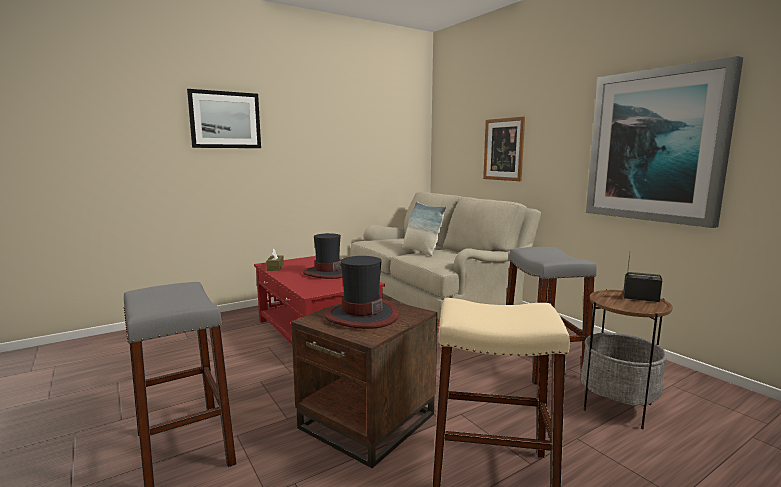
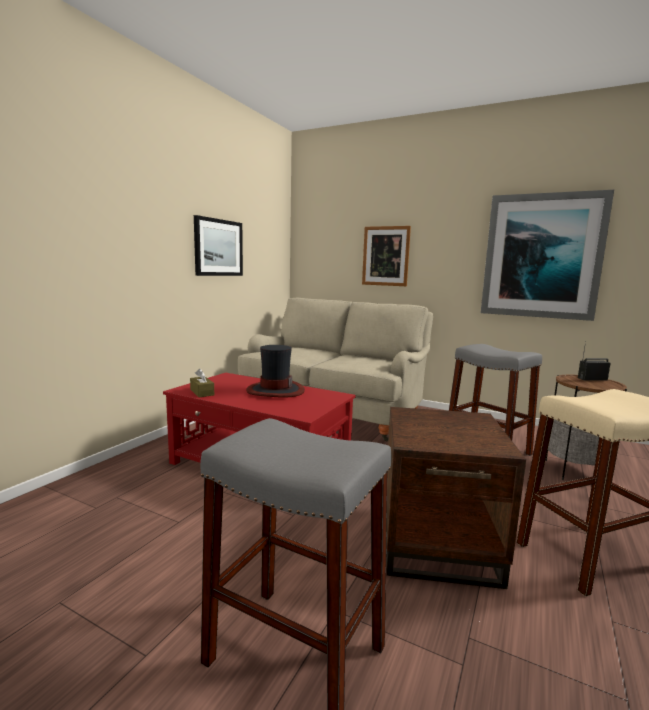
camera: 30 degrees left, 0 degrees up
picture [187,89,261,148] -> picture moved to [194,215,243,276]
hat [324,256,400,329] -> none
pillow [402,201,446,256] -> none

